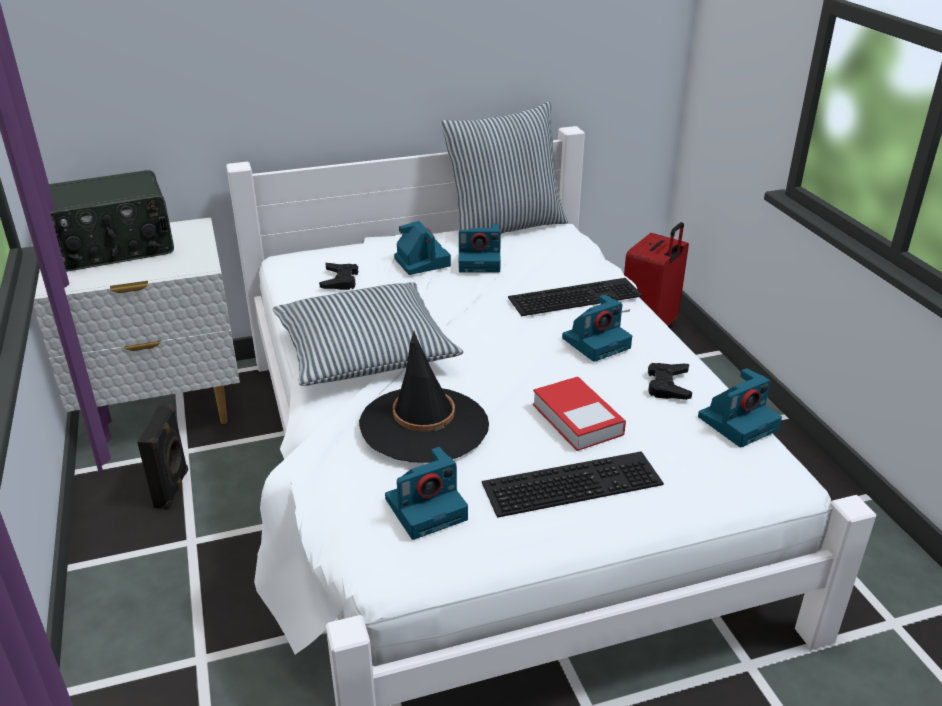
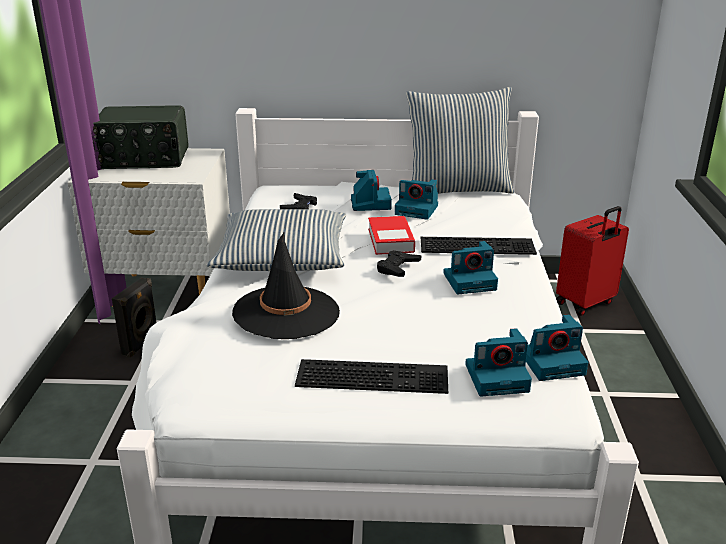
camera: 20 degrees right, 5 degrees down
camera [385,447,468,540] -> camera moved to [465,328,532,397]
book [533,376,626,451] -> book moved to [368,216,415,255]
black game controller [648,363,692,400] -> black game controller moved to [377,250,421,277]

